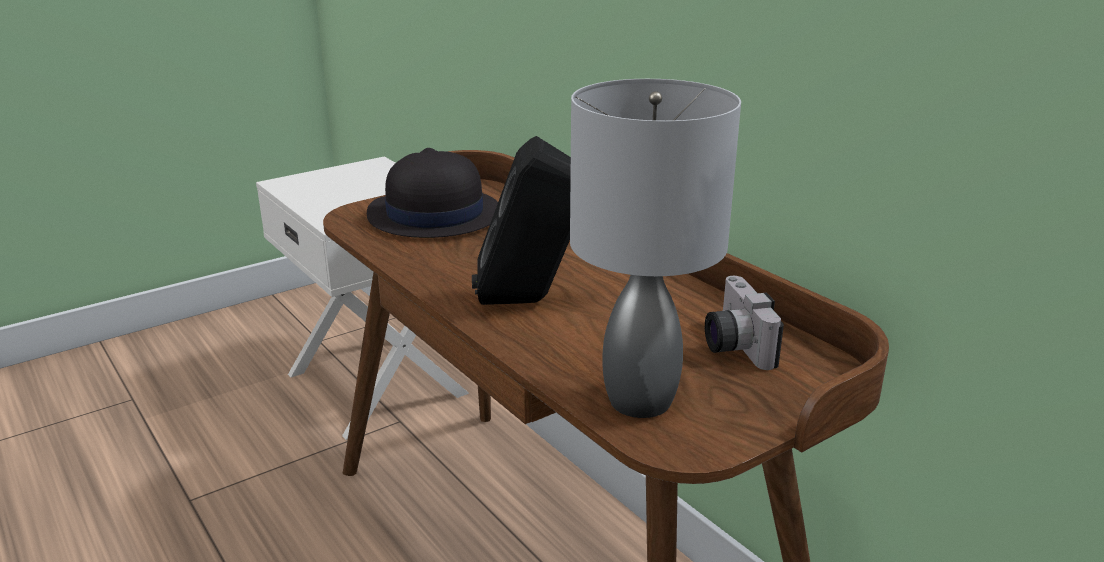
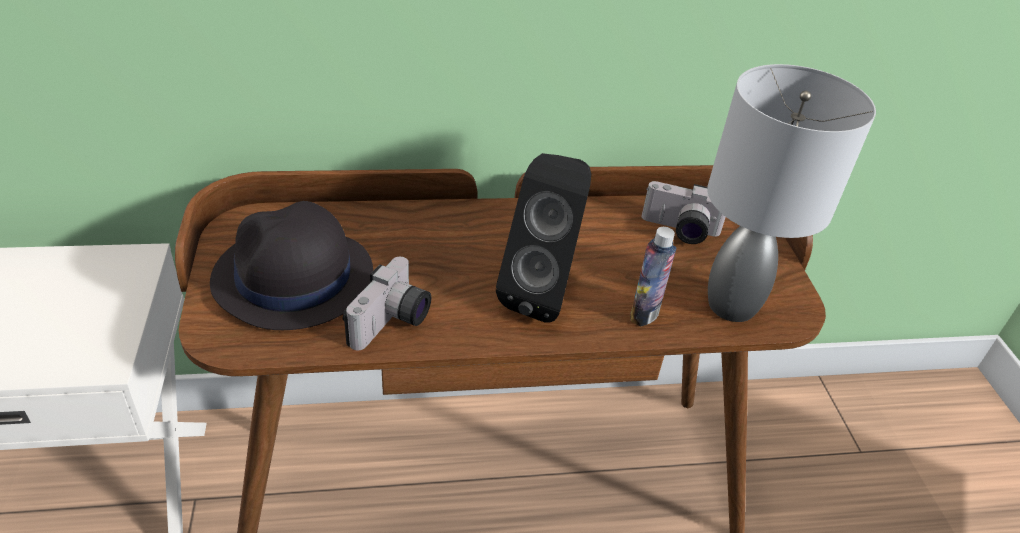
camera: 65 degrees left, 15 degrees up
none -> camera [343,257,431,350]
none -> bottle [630,227,676,326]

